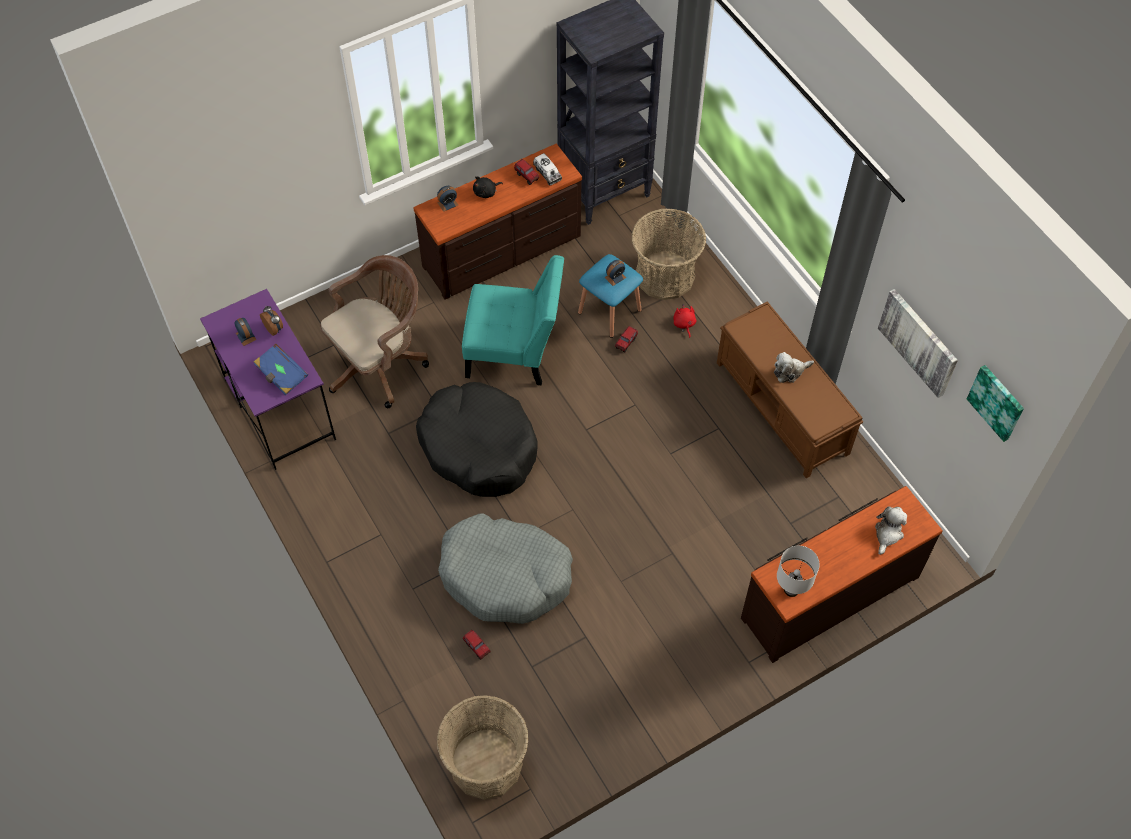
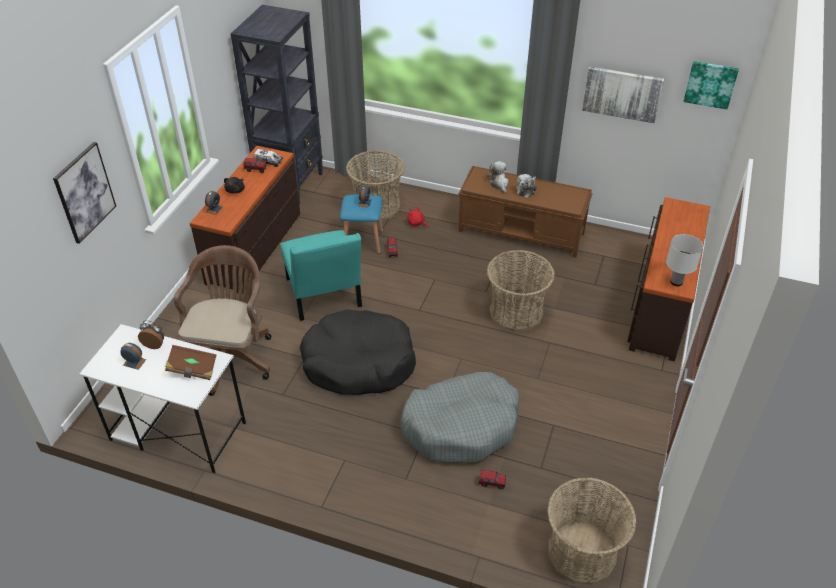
camera: 40 degrees left, 15 degrees down
purple desk [200,289,336,470] -> white desk [79,324,246,473]
blue book [254,343,308,395] -> brown book [165,345,217,380]
turquoise chair [462,255,564,385] -> turquoise chair turned 105 degrees clockwise [280,230,362,321]
plush toy [875,507,907,555] -> plush toy moved to [487,161,509,194]
none -> picture [53,142,116,244]
none -> basket [487,250,555,332]

